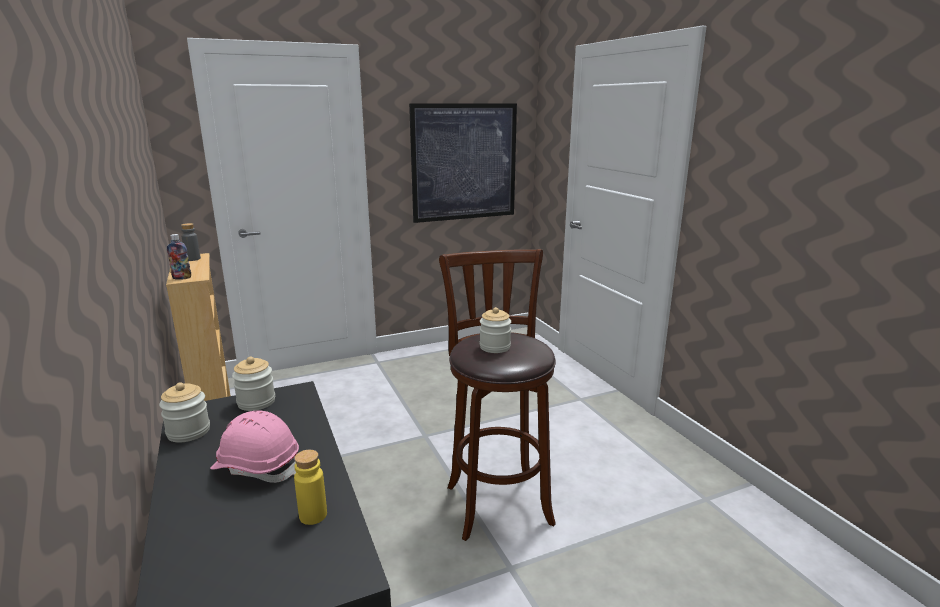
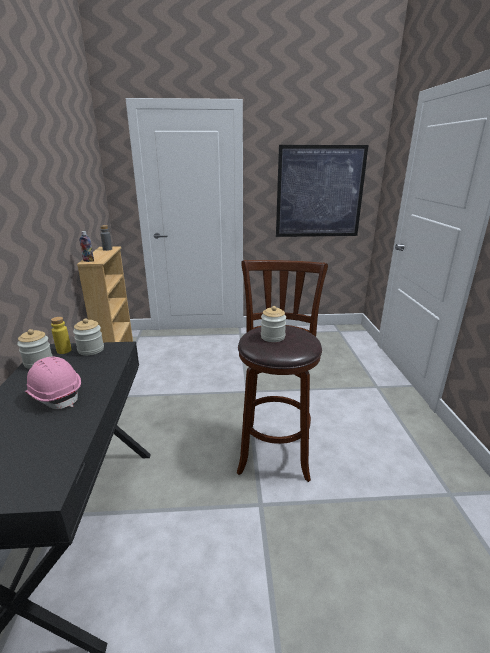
camera: 20 degrees right, 5 degrees up
yellow bottle [294,450,327,525] -> yellow bottle moved to [51,317,72,354]

